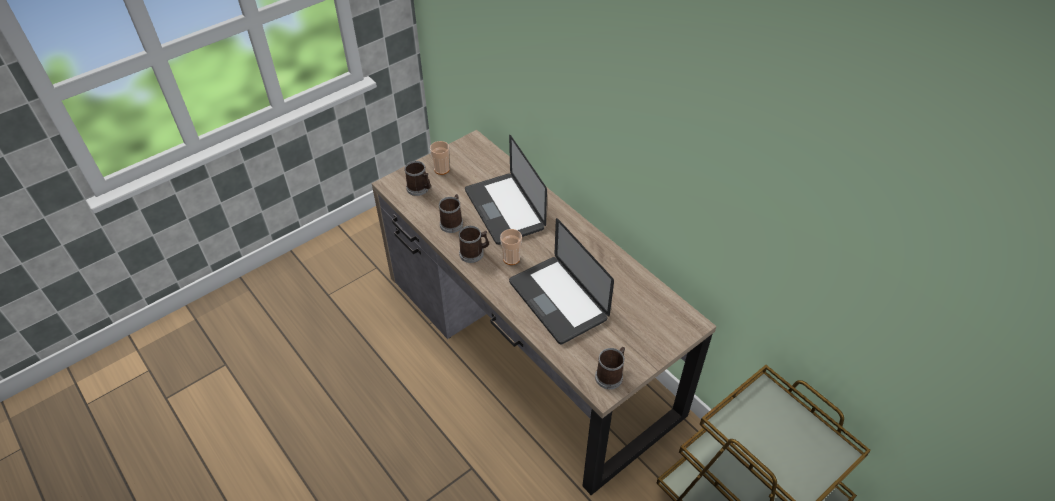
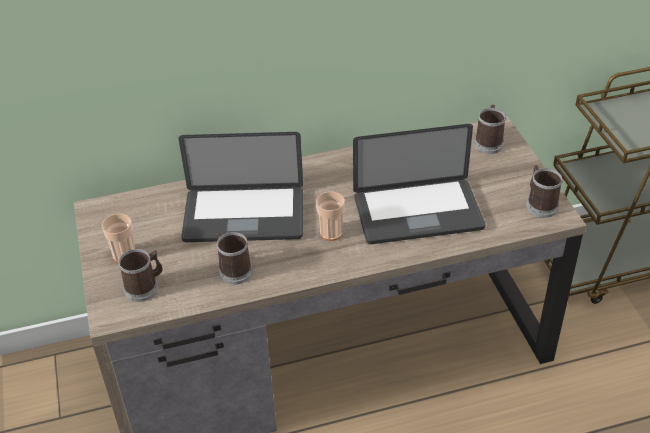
camera: 65 degrees left, 5 degrees down
mug [459,226,489,263] -> mug moved to [474,105,506,154]

